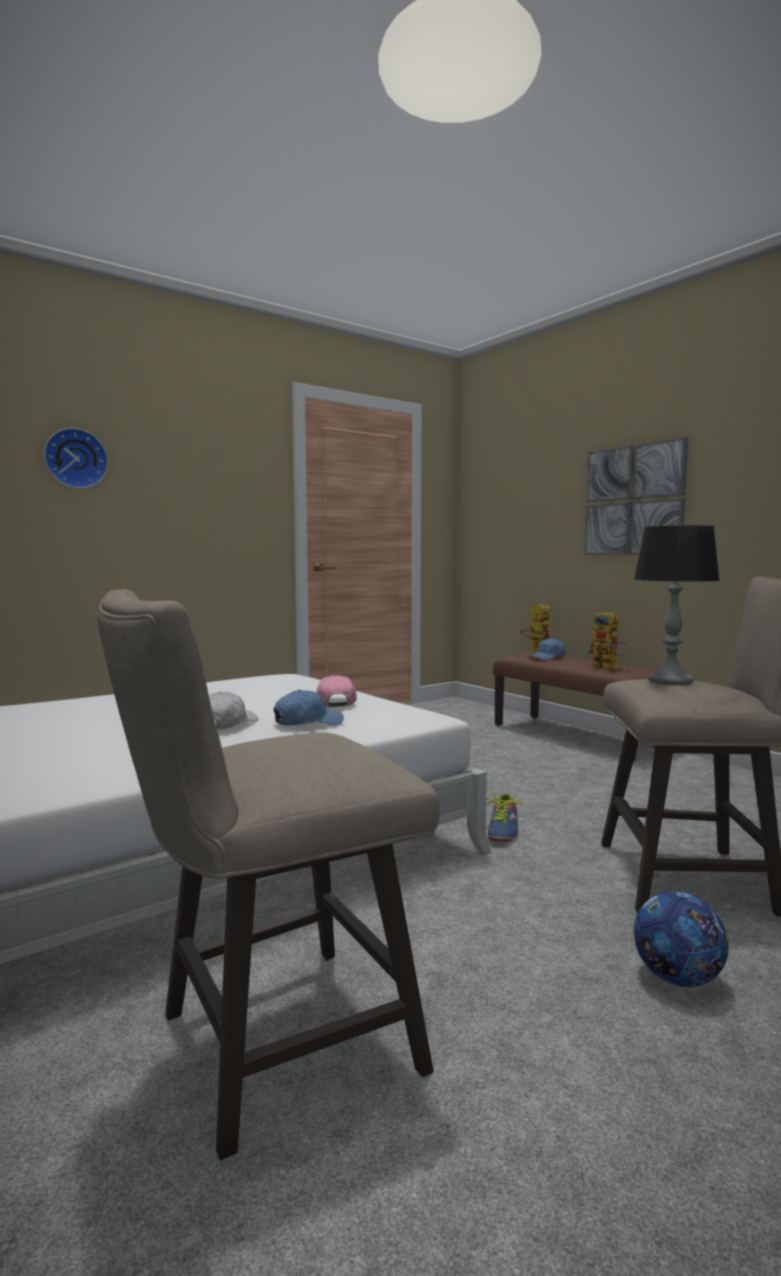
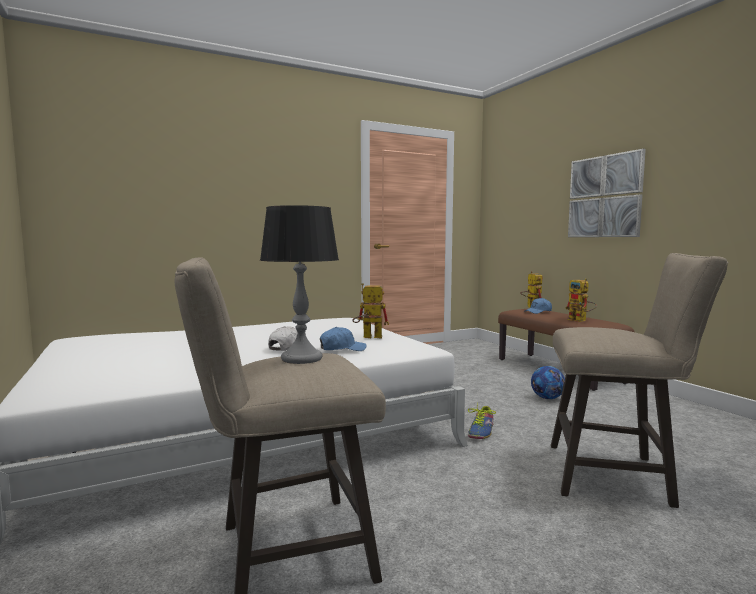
camera: 10 degrees right, 0 degrees up
wall clock [44,428,108,489] -> none
pink cap [316,675,357,707] -> toy robot [352,283,389,339]
table lamp [634,525,720,685] -> table lamp moved to [260,205,339,364]
football [634,891,729,987] -> football moved to [531,366,565,399]

